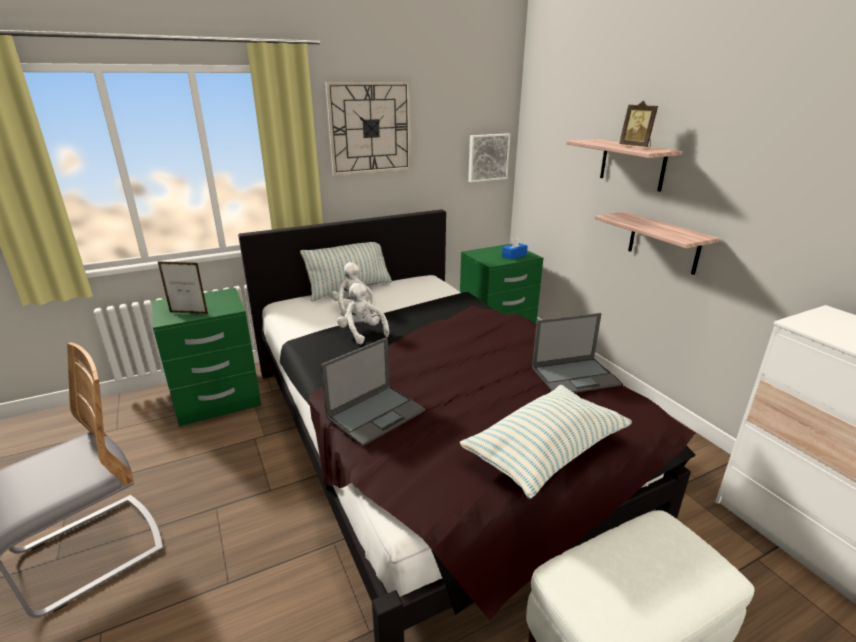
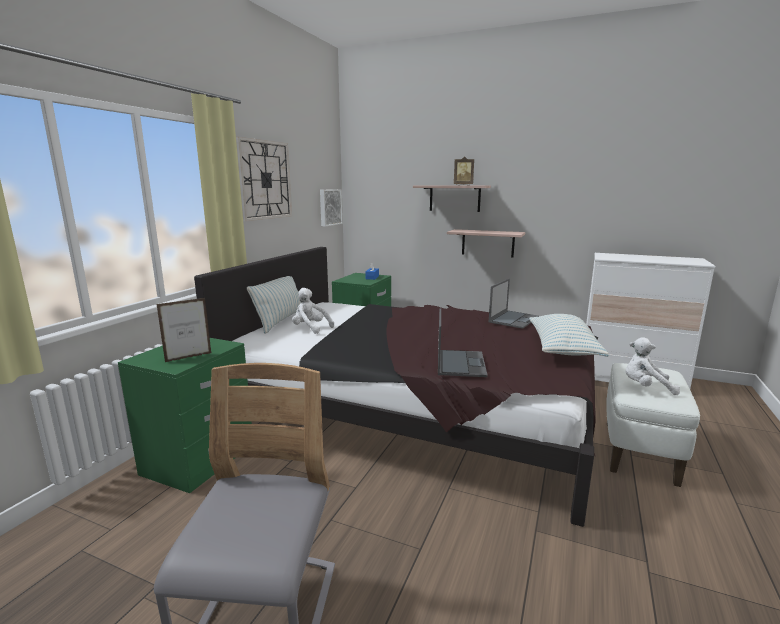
camera: 40 degrees left, 10 degrees down
white plush toy [337,283,389,344] -> white plush toy moved to [626,337,680,395]

